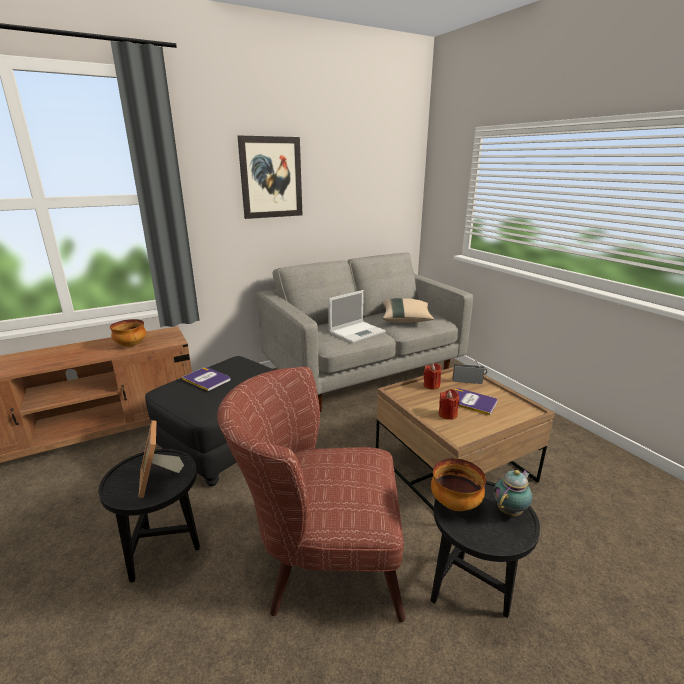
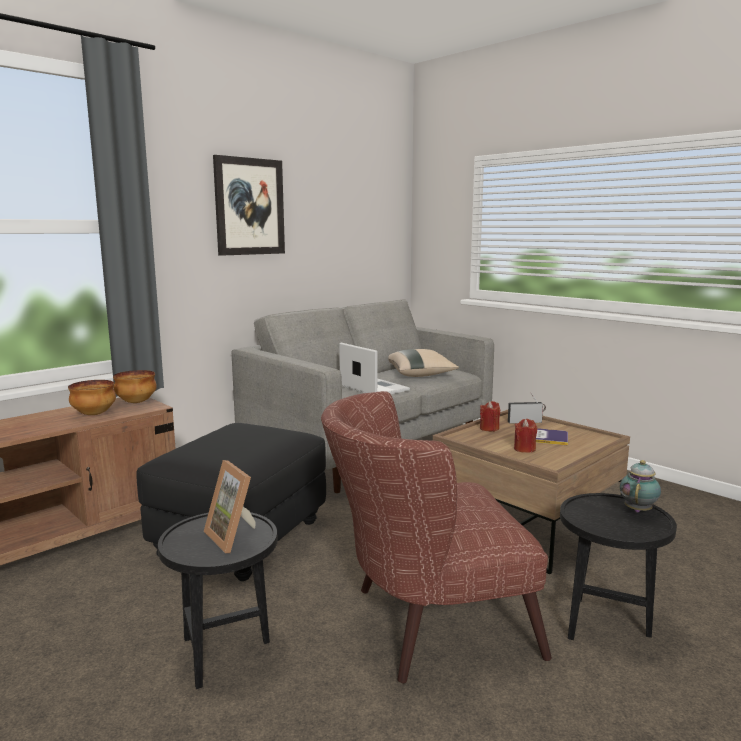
camera: 15 degrees left, 10 degrees down
book [182,367,231,391] -> none
laptop [328,290,386,343] -> laptop turned 75 degrees counterclockwise [339,343,410,394]
bowl [431,458,486,511] -> bowl moved to [113,370,157,403]

